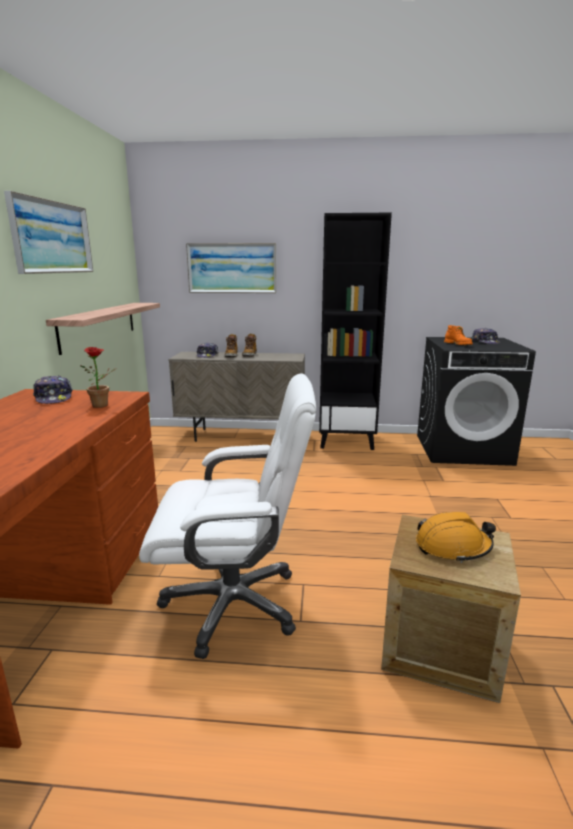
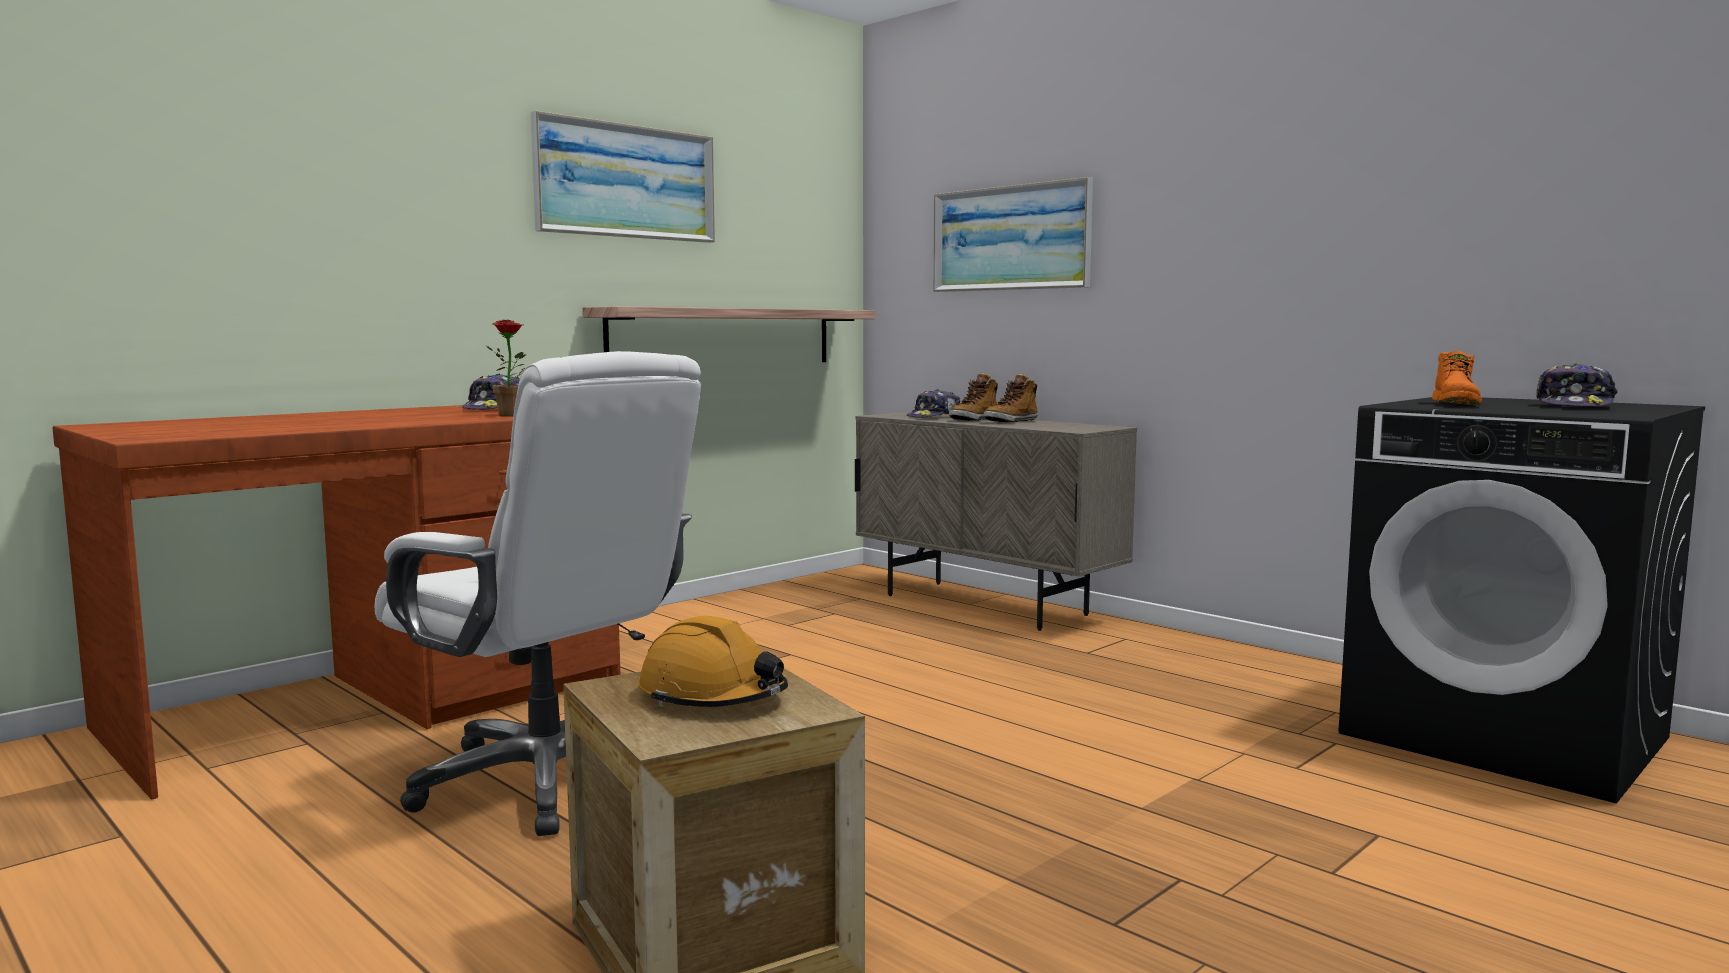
camera: 40 degrees right, 10 degrees down
black bookcase [319,213,392,450] -> none

